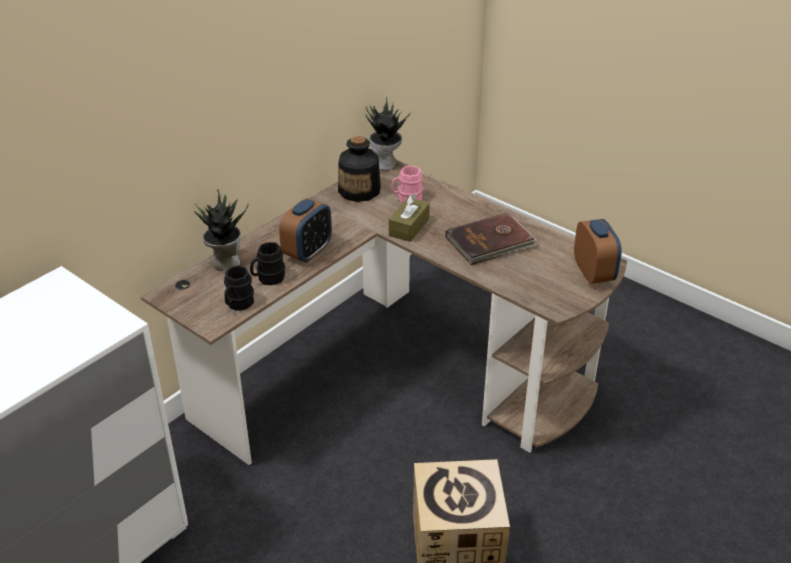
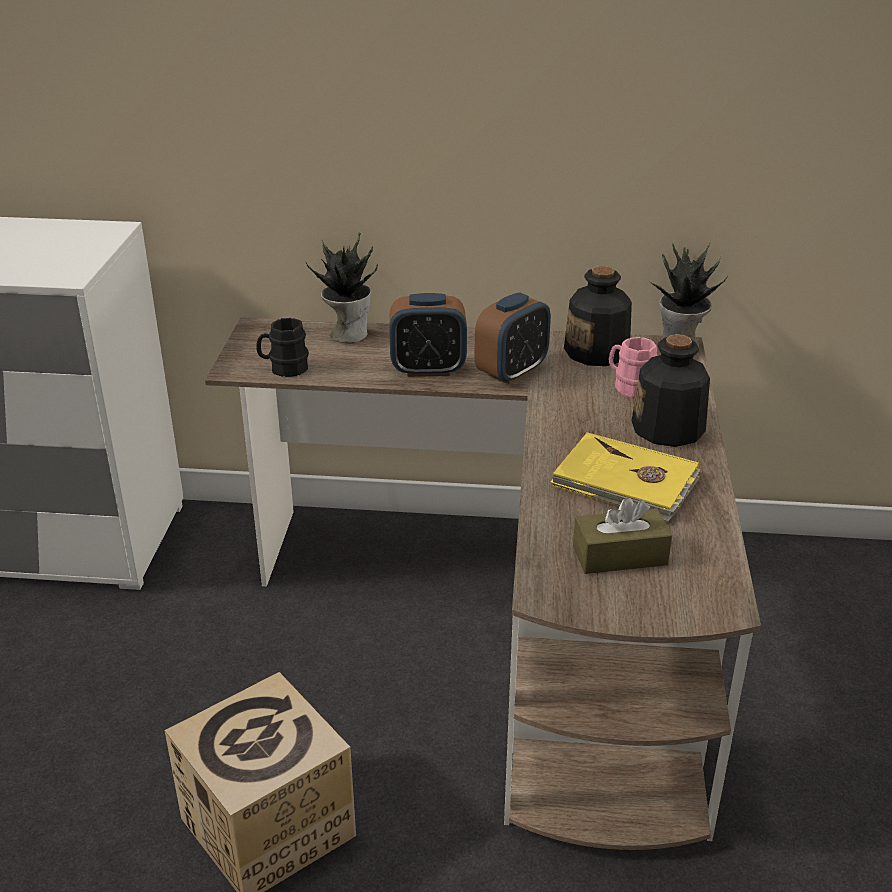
camera: 55 degrees right, 5 degrees down
black mug [250,242,285,285] -> none
brown tissue box [389,193,430,242] -> brown tissue box moved to [573,497,672,574]
brown book [446,213,537,265] -> yellow book [550,432,700,522]
alarm clock [574,219,622,284] -> alarm clock moved to [475,292,551,384]
none -> bottle [631,334,710,447]

